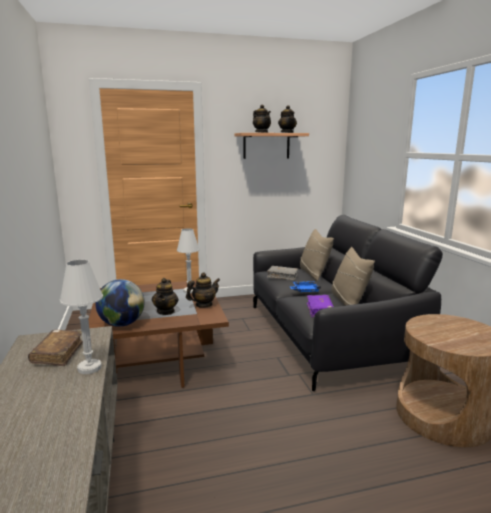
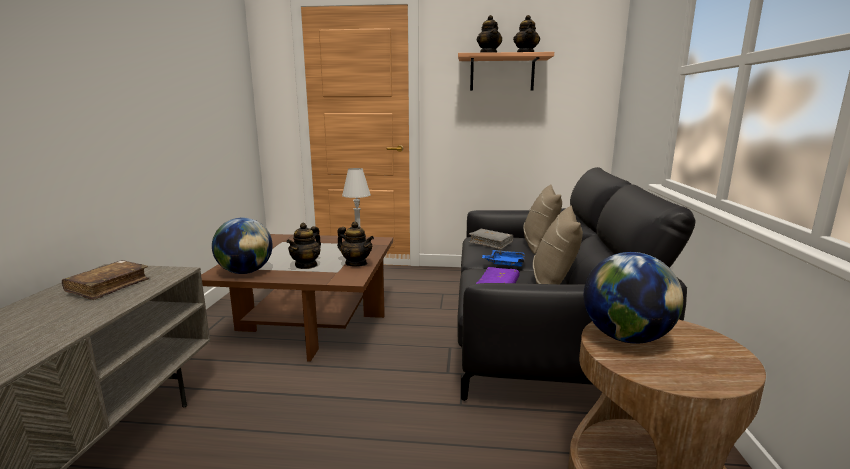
camera: 20 degrees right, 0 degrees up
white table lamp [60,260,103,374] -> none
teapot [186,272,220,308] -> teapot turned 45 degrees clockwise [337,222,374,267]
none -> globe [584,252,683,344]

